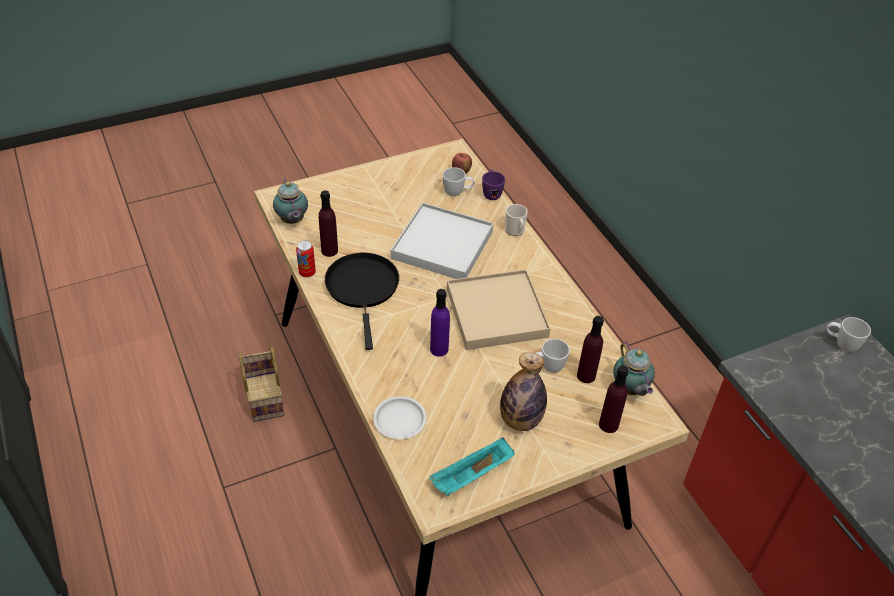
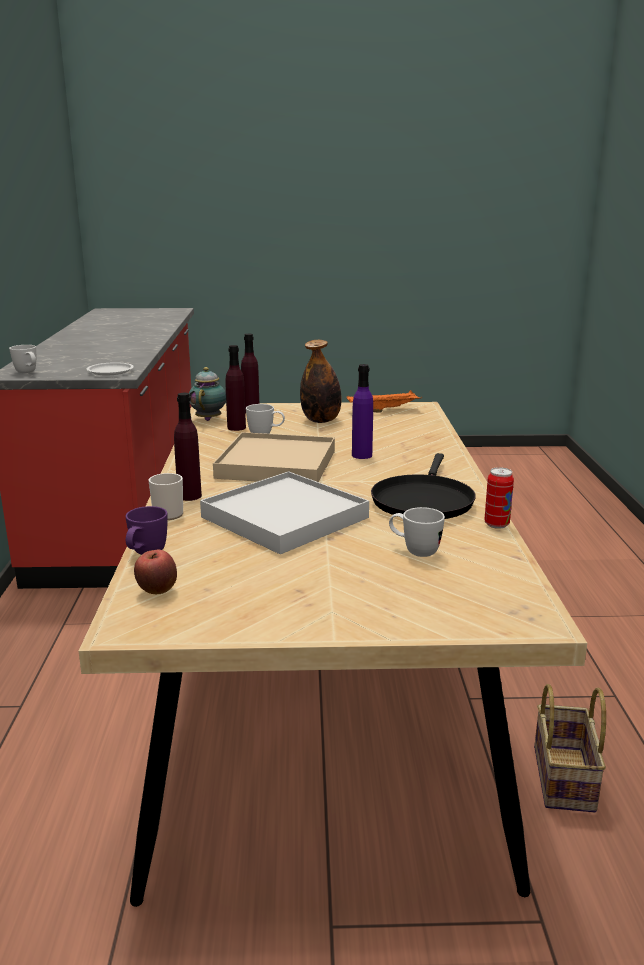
camera: 155 degrees left, 25 degrees down
teapot [273,178,308,224] -> none
purple bottle [319,191,338,257] -> purple bottle moved to [174,393,202,501]
white plate [373,396,427,439] -> white plate moved to [87,362,134,375]
turquoise tray [430,438,514,496] -> orange tray [346,390,422,412]
white mug [443,167,474,196] -> white mug moved to [389,507,445,557]

